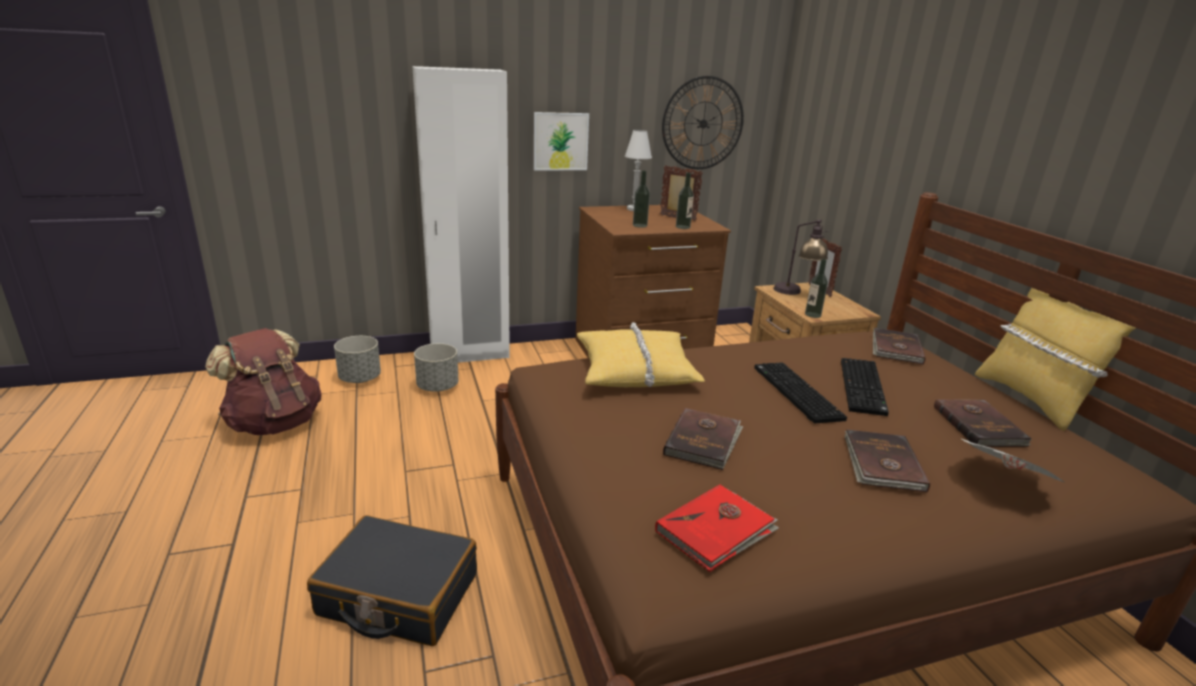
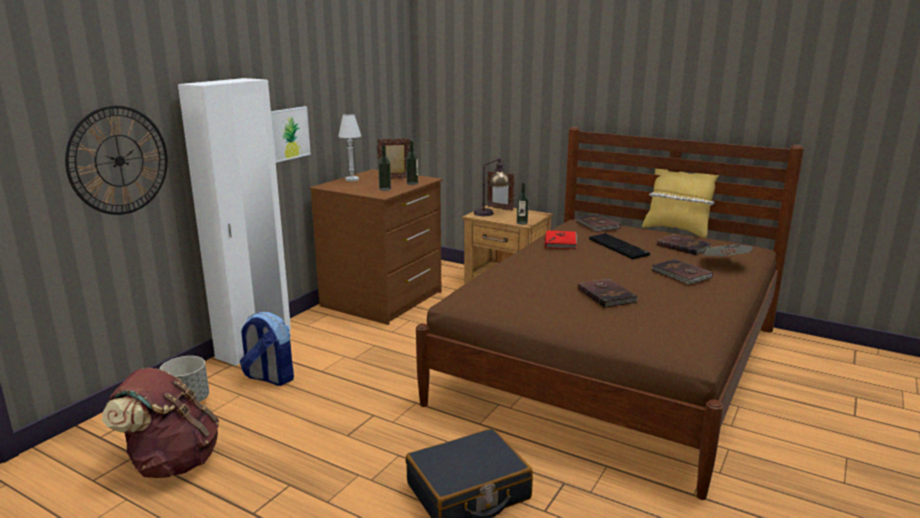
camera: 40 degrees left, 5 degrees down
grey planter [414,343,458,392] -> backpack [240,312,294,386]
yellow pillow [577,322,705,387] -> none
red book [655,485,779,572] -> red book moved to [545,230,578,249]
wall clock [662,76,744,169] -> wall clock moved to [65,105,168,215]
keyboard [754,362,847,423] -> none

